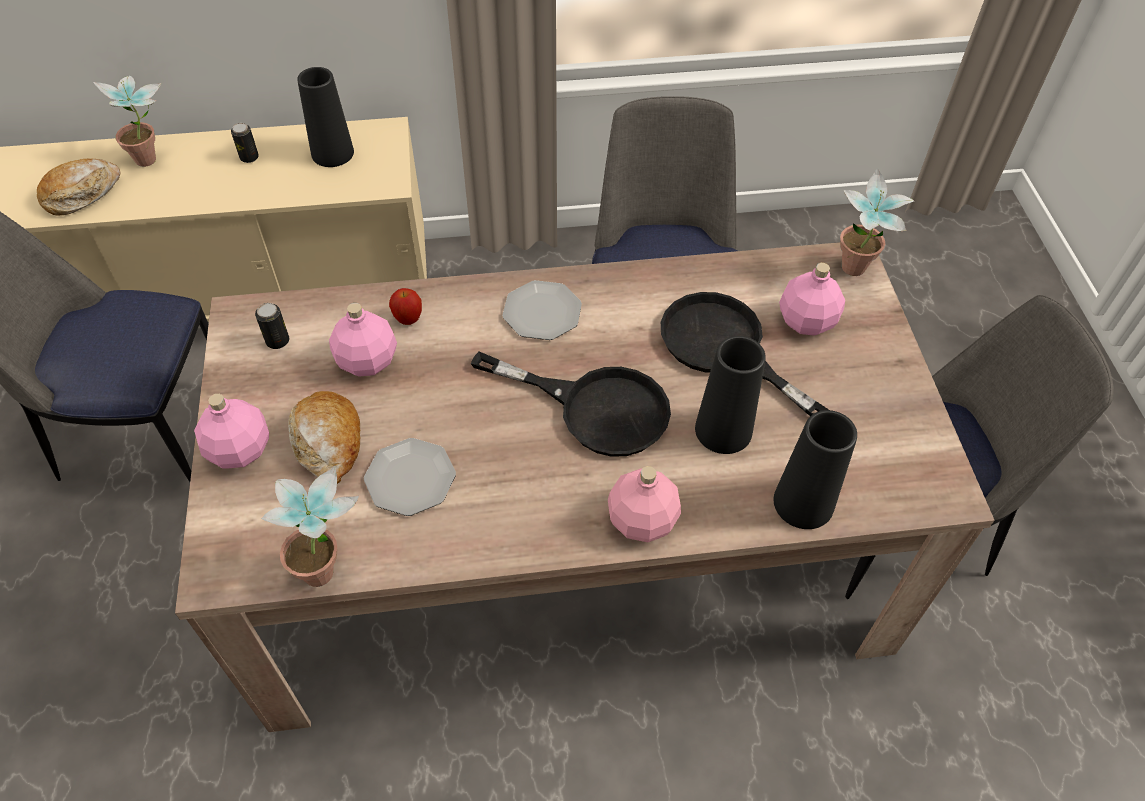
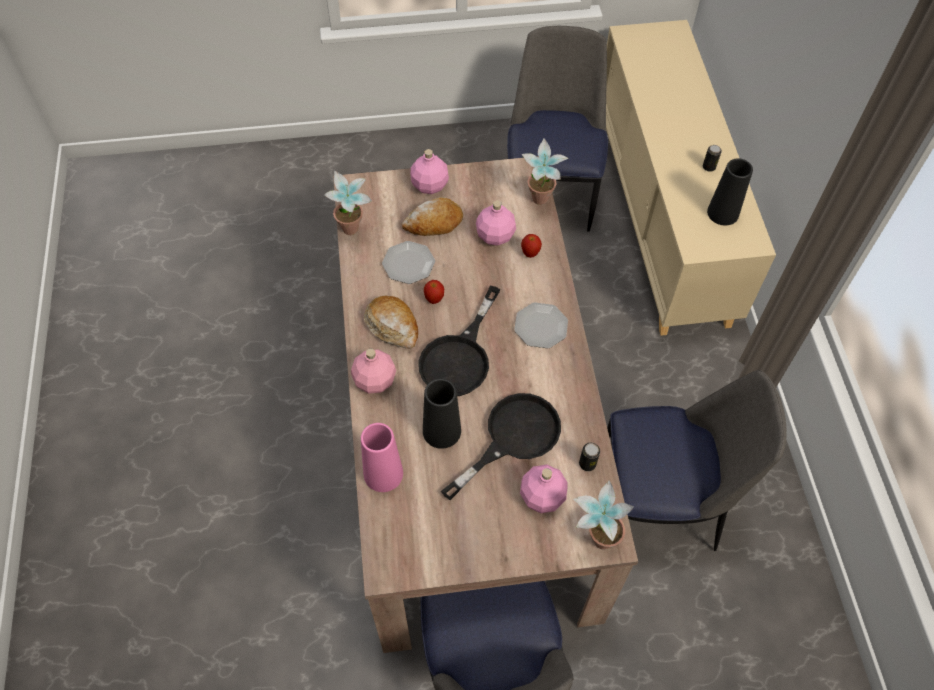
camera: 90 degrees right, 5 degrees up
bread [37,158,120,216] -> bread moved to [364,296,418,348]
potted plant [93,76,161,167] -> potted plant moved to [522,138,569,205]
can [255,303,289,349] -> can moved to [579,443,600,471]
black vase [774,410,857,529] -> pink vase [361,423,403,492]
none -> apple [424,280,444,304]

